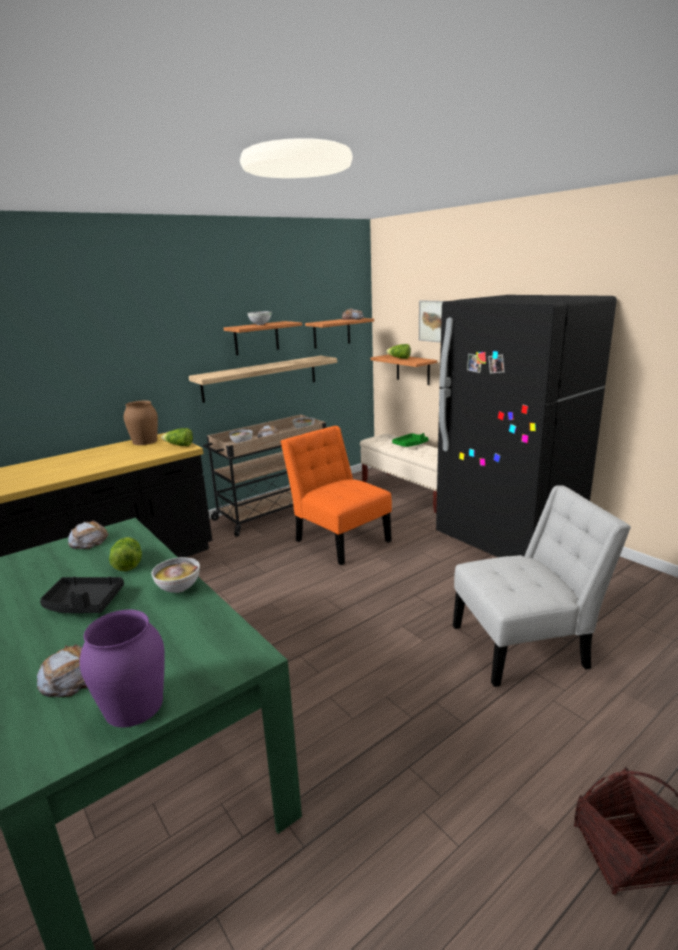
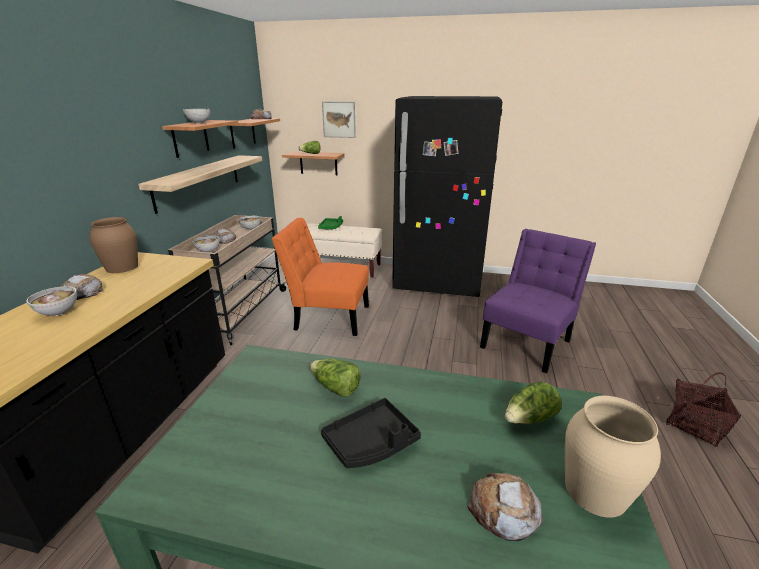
camera: 40 degrees left, 5 degrees up
bread [68,520,109,549] -> bread moved to [61,274,103,300]
purple vase [80,610,165,727] -> beige vase [565,396,661,518]
bowl [151,557,200,593] -> bowl moved to [26,286,77,316]
lettuce [161,428,193,446] -> lettuce moved to [505,381,562,424]
white chair [453,485,631,687] -> purple chair [480,229,596,373]

